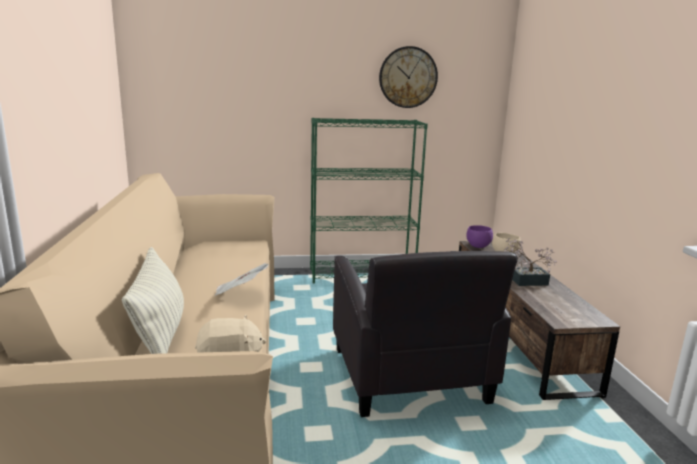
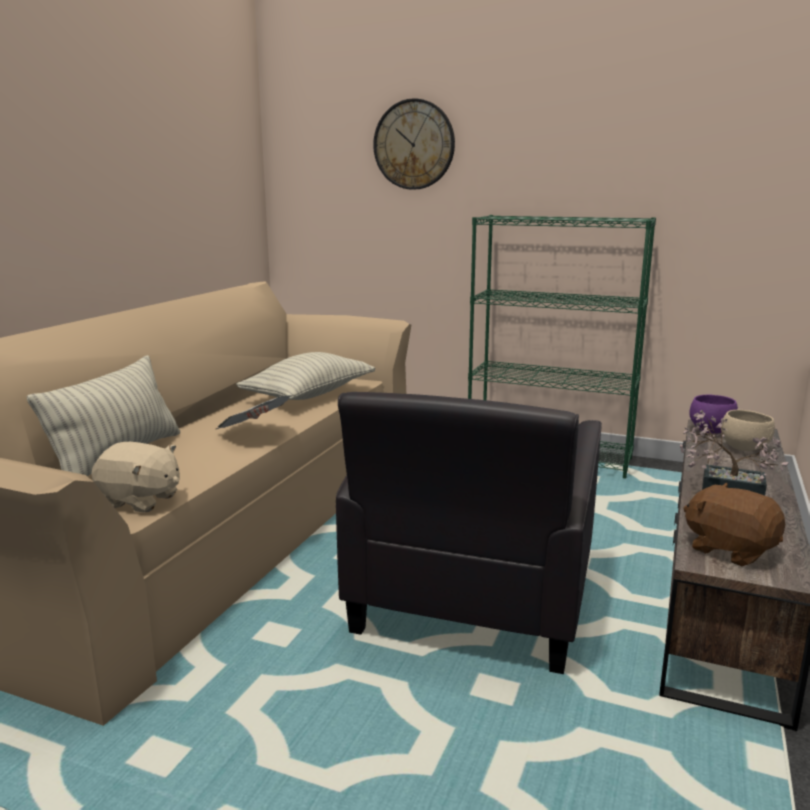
camera: 30 degrees right, 0 degrees up
wall clock [379,46,438,108] -> wall clock moved to [373,98,455,190]
none -> pillow [236,352,375,400]
none -> brown plush toy [683,483,785,566]

